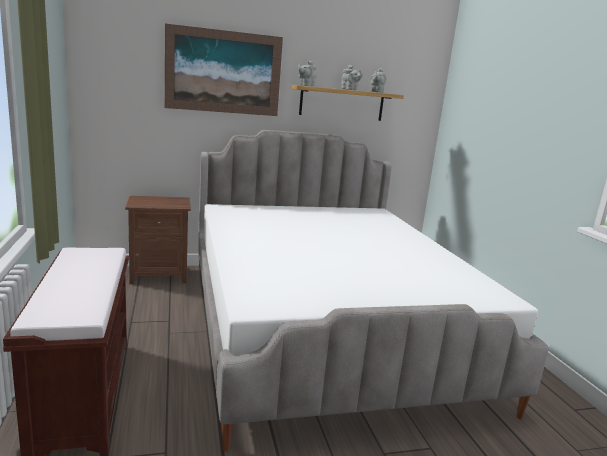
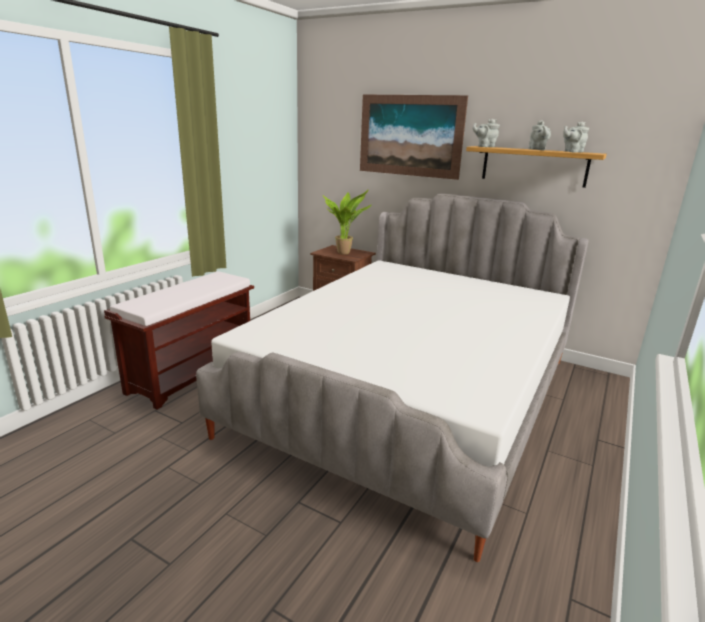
camera: 45 degrees right, 5 degrees up
none -> potted plant [323,189,372,255]

